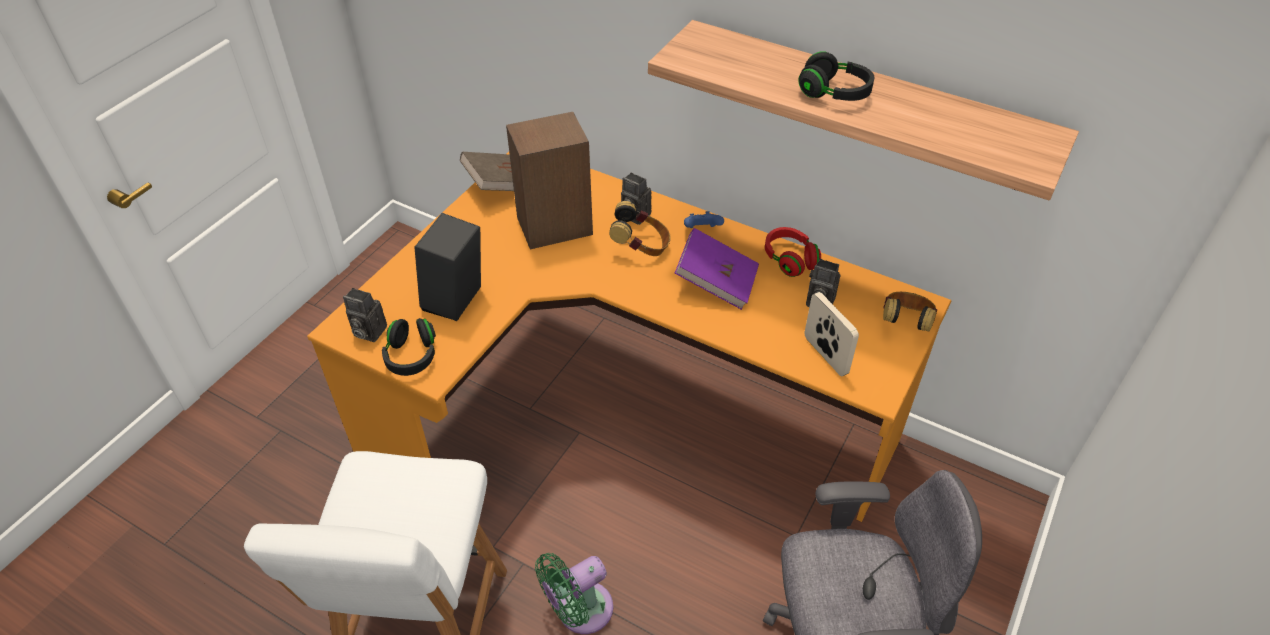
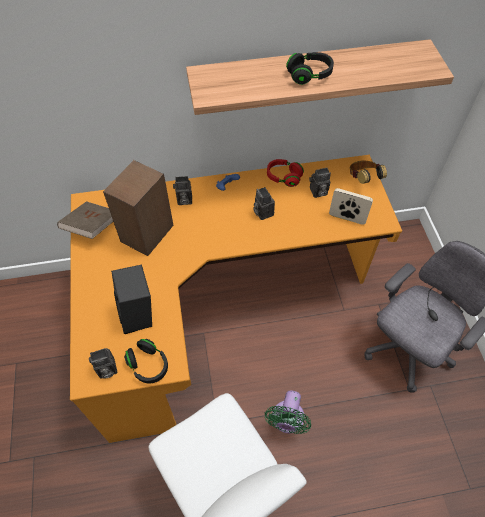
camera: 40 degrees left, 10 degrees up
headphones [609,201,671,256] -> none
purple book [675,228,759,310] -> camera [253,187,275,220]

